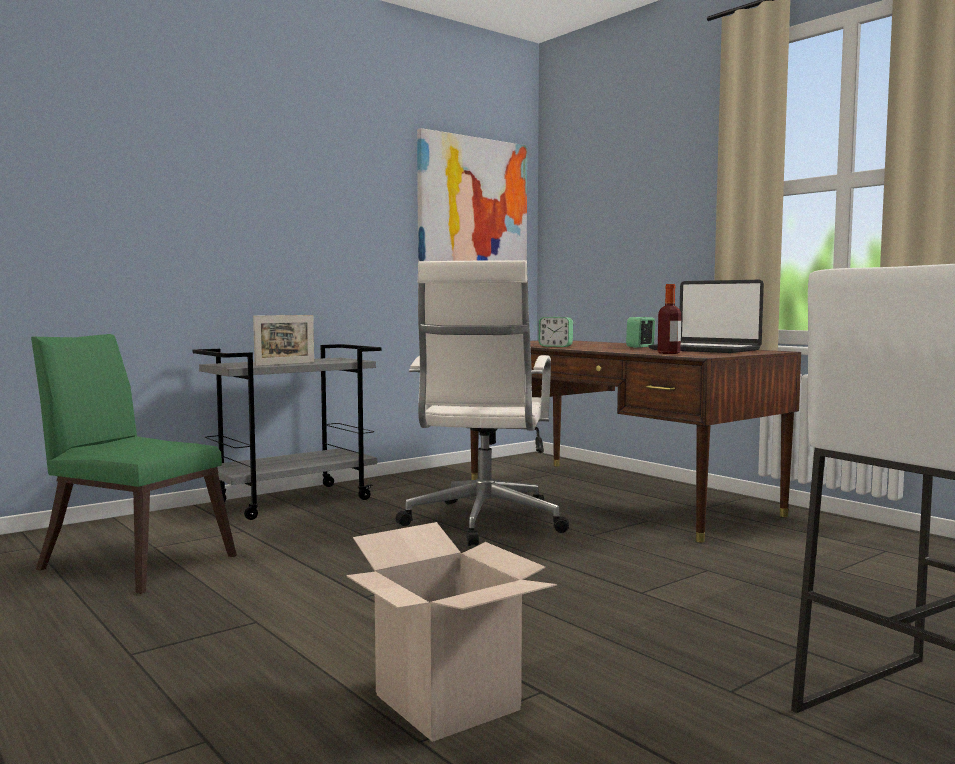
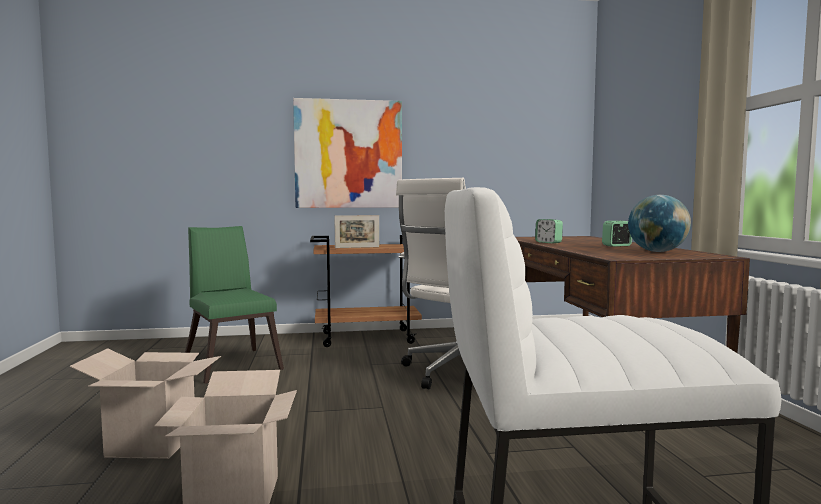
camera: 30 degrees right, 0 degrees up
grey cart [193,344,382,520] -> brown cart [310,235,422,347]
picture [417,128,527,262] -> picture moved to [293,98,402,208]
laptop [649,280,764,353] -> globe [628,195,691,252]
bottle [658,284,681,354] -> none
none -> cardboard box [69,348,221,459]

